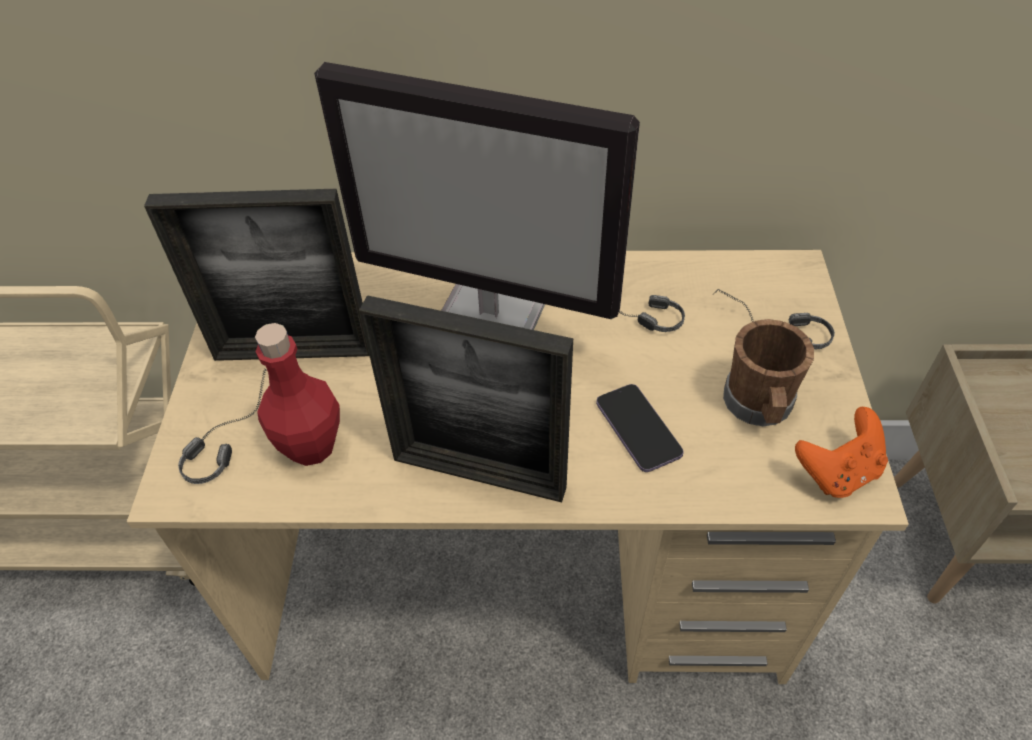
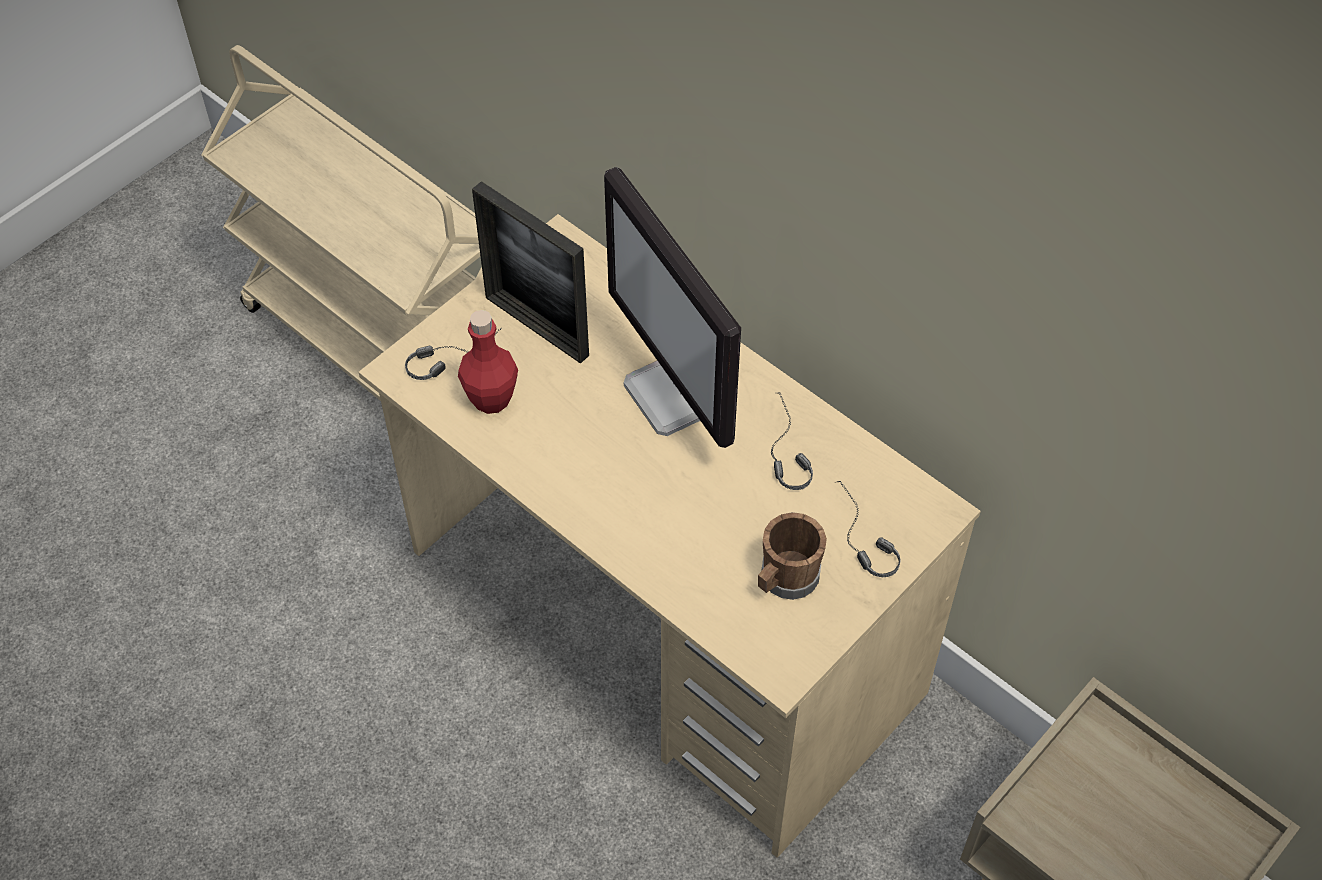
camera: 40 degrees right, 5 degrees up
picture frame [359,295,573,502] -> none
phone [596,384,684,472] -> none
orange game controller [795,407,888,498] -> none

